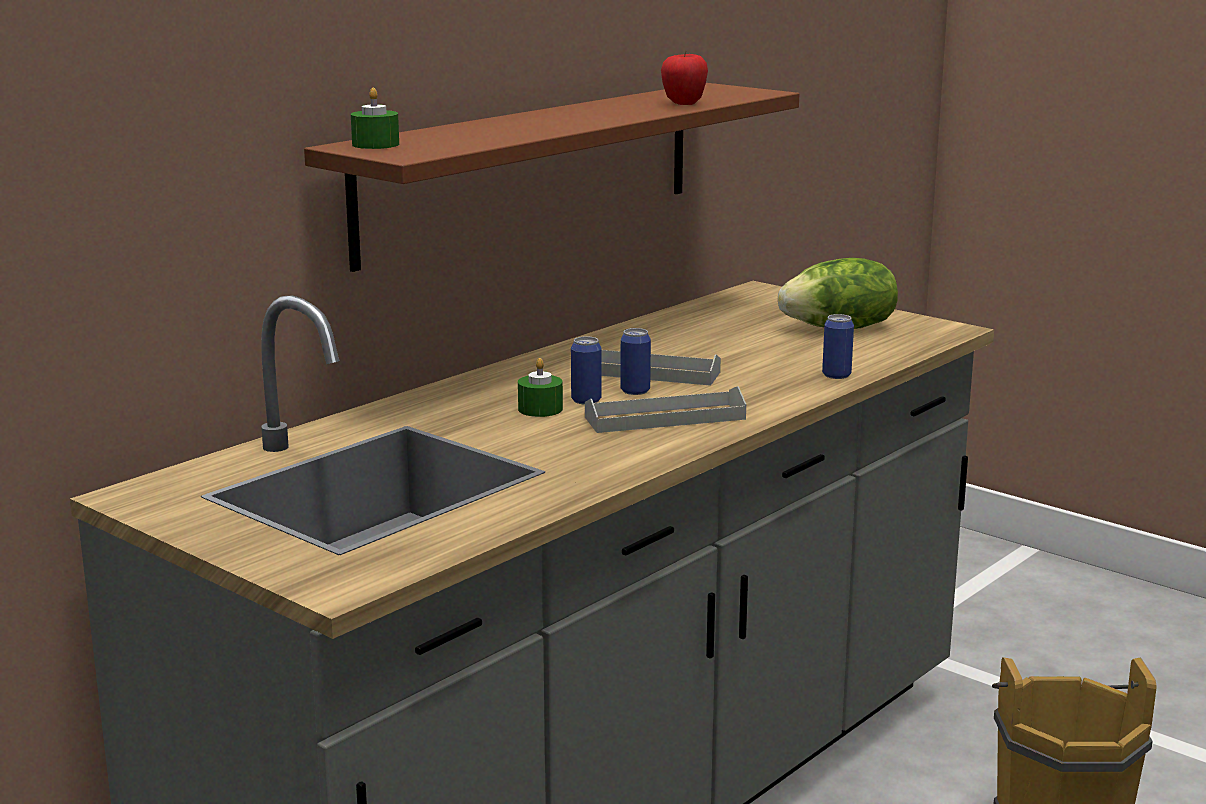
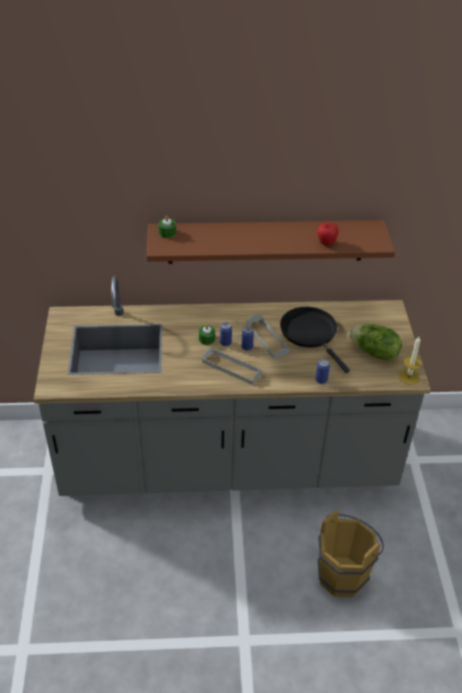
camera: 45 degrees right, 25 degrees up
none -> black frying pan [280,307,350,373]
none -> candle [399,337,422,385]

